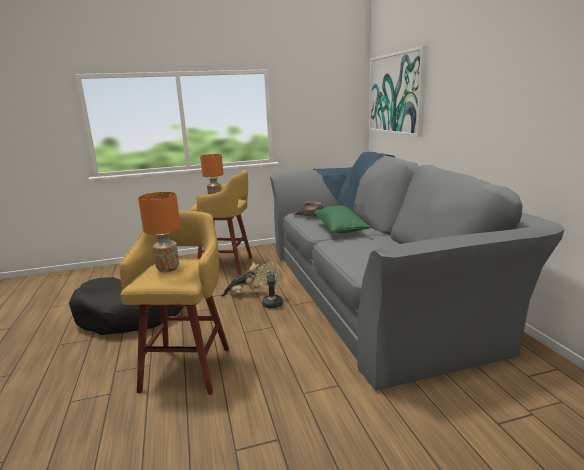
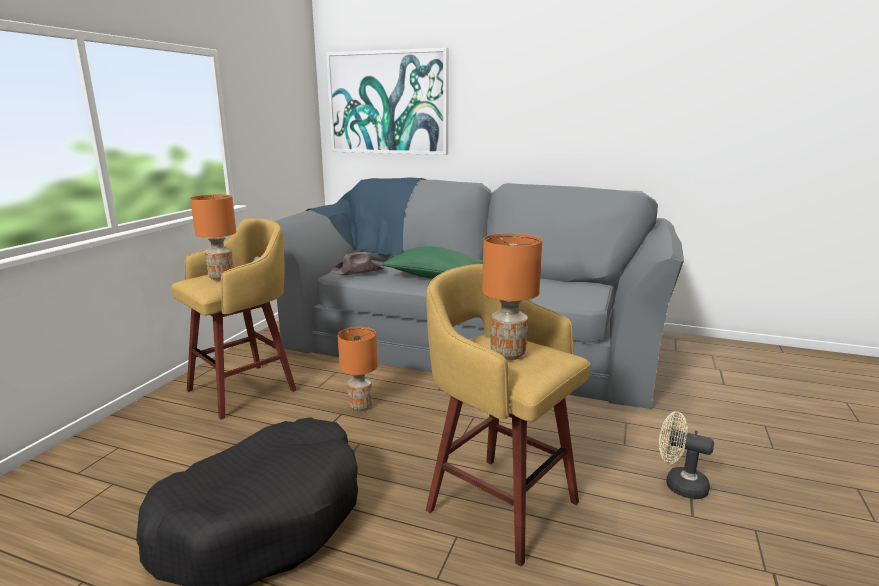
camera: 55 degrees left, 0 degrees up
plush toy [221,261,259,297] -> orange table lamp [338,327,378,411]
beige fan [257,263,284,308] -> beige fan moved to [659,411,714,499]

